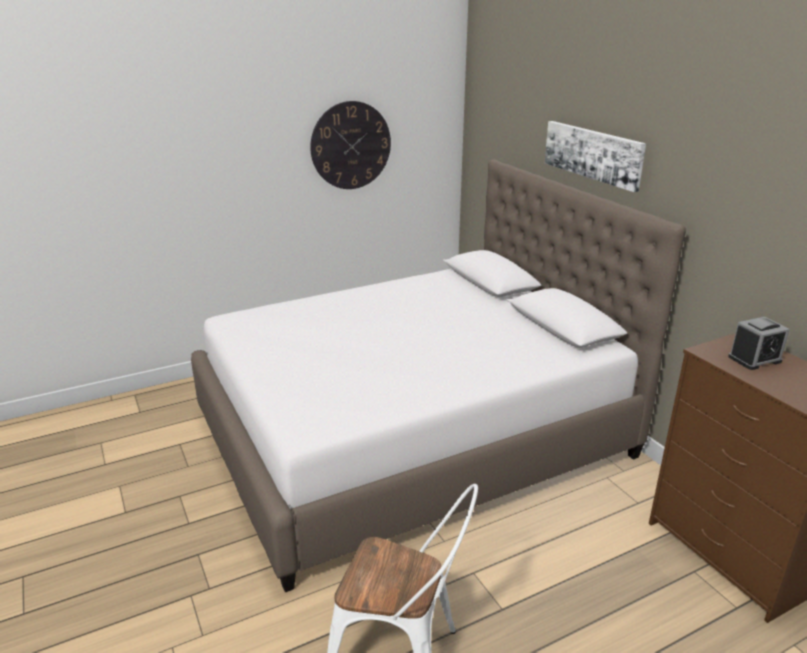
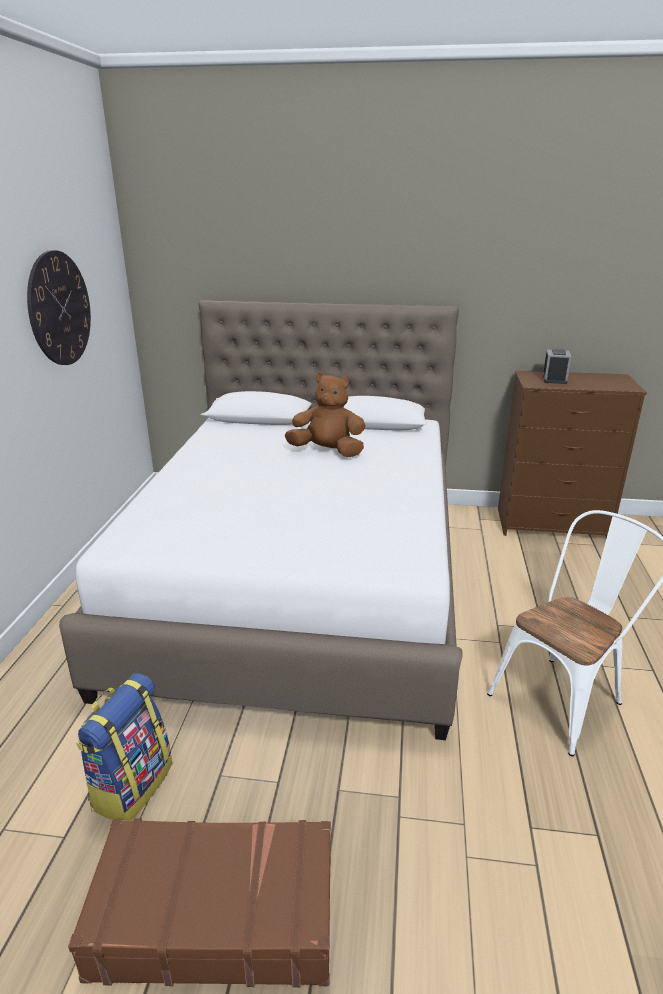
camera: 55 degrees left, 0 degrees up
picture [544,121,646,192] -> none
none -> brown suitcase [68,818,331,988]
none -> backpack [76,673,173,820]
none -> brown plush toy [285,372,366,457]

